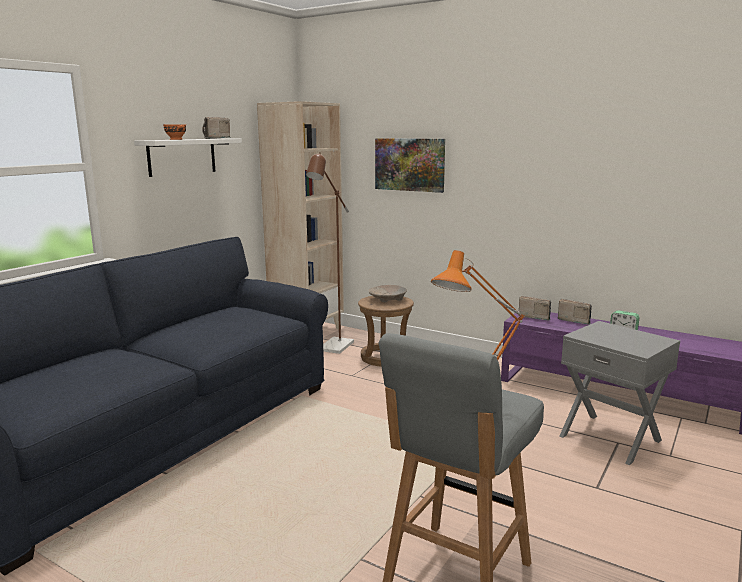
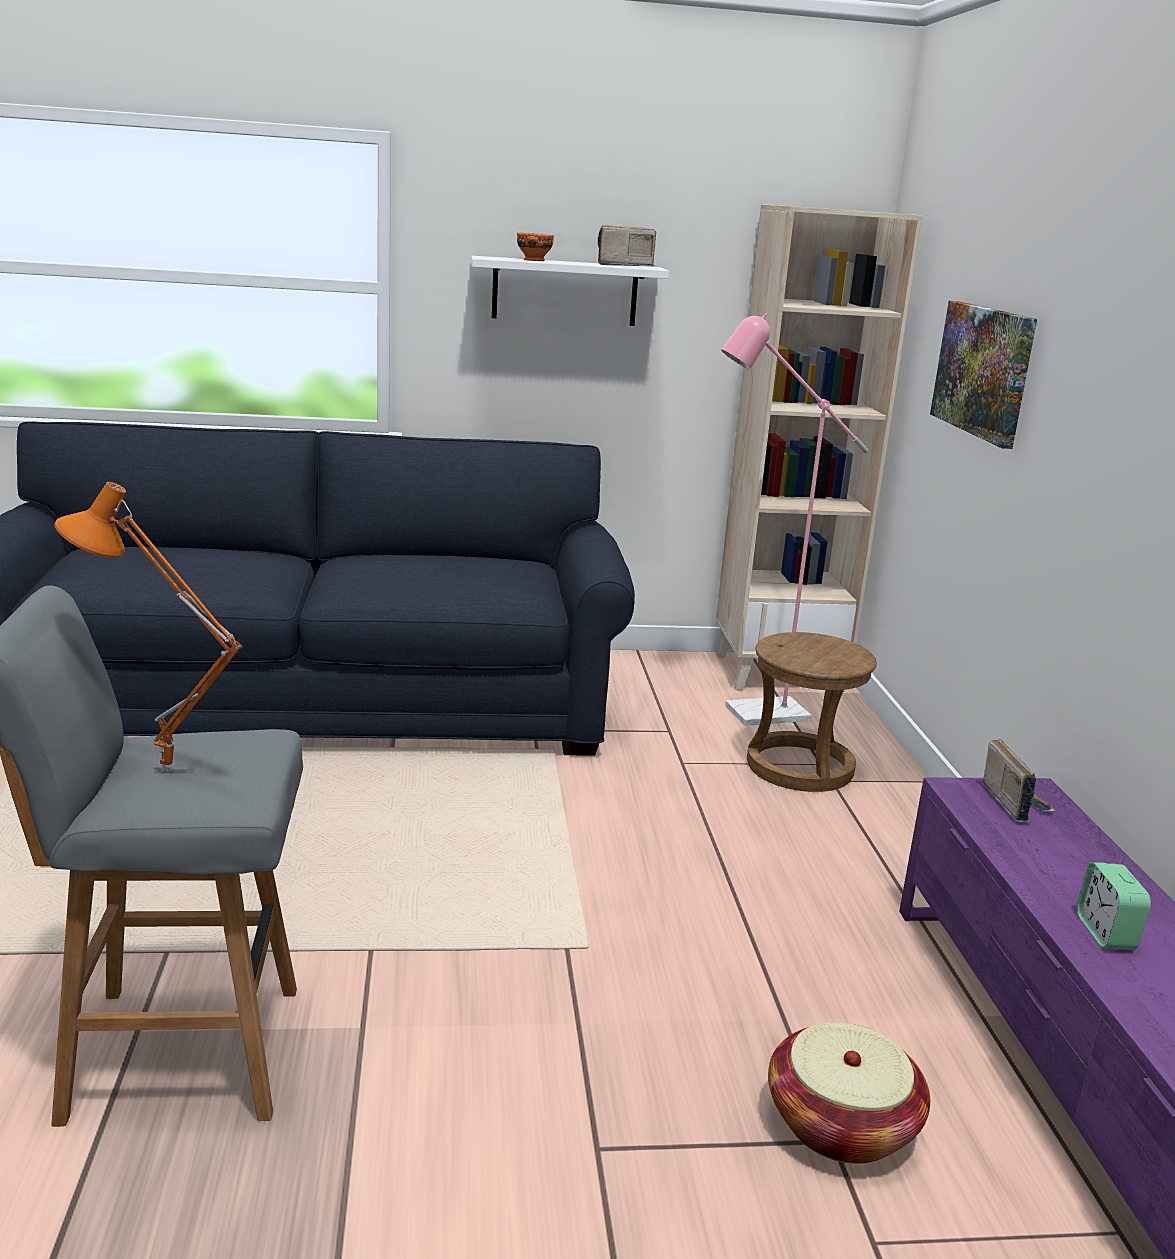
camera: 50 degrees right, 5 degrees up
brown floor lamp [306,152,354,354] -> pink floor lamp [721,313,869,726]
beige bowl [369,285,407,302] -> none
radio [558,299,592,325] -> none
grey side table [559,321,680,465] -> basket [768,1022,930,1164]

